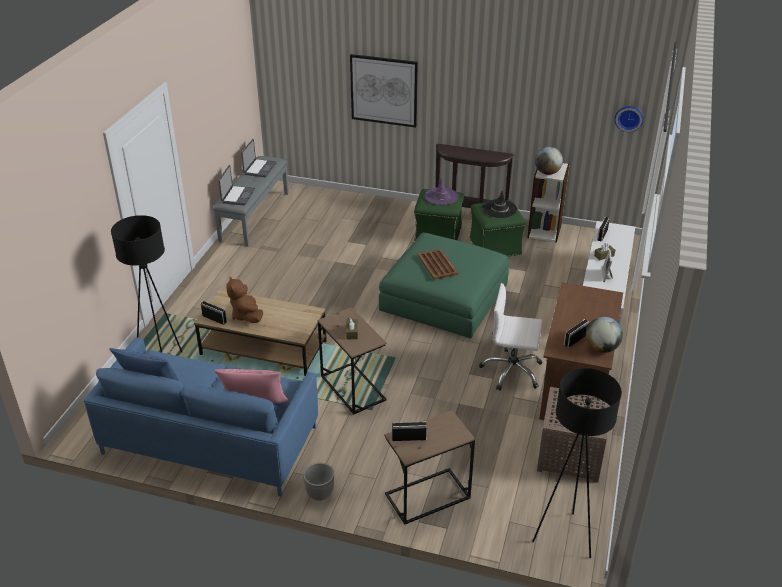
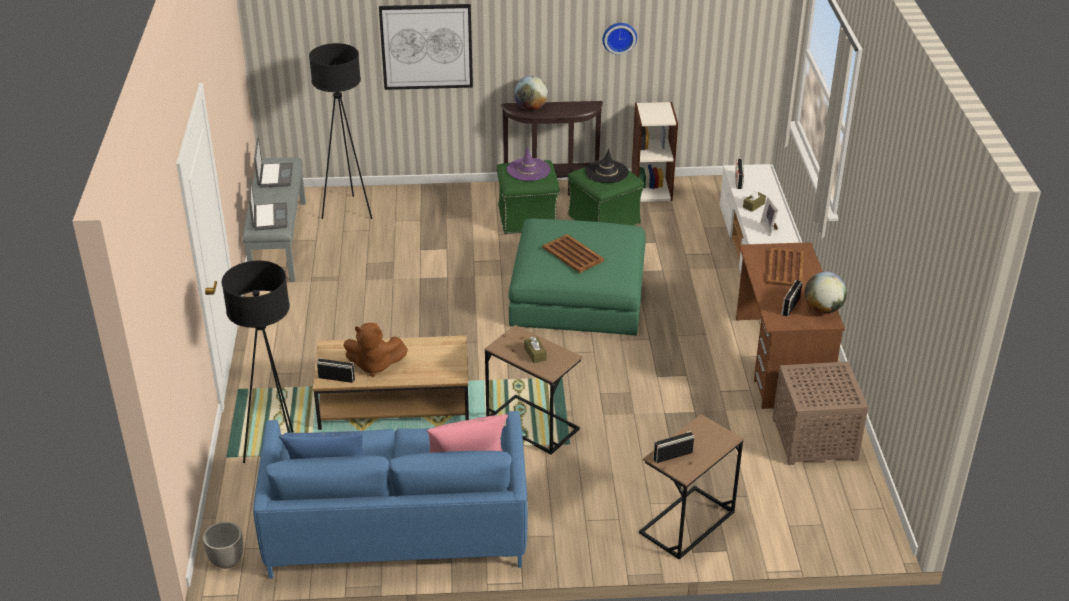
camera: 20 degrees left, 0 degrees up
brown plush toy [226,276,263,323] -> brown plush toy turned 45 degrees counterclockwise [343,323,408,377]
planter [303,463,335,501] -> planter moved to [203,522,243,569]
white office chair [479,283,543,391] -> none
black floor lamp [532,368,622,558] -> black floor lamp moved to [309,43,372,219]
globe [535,147,563,175] -> globe moved to [514,76,548,110]
wall clock [614,106,644,132] -> wall clock moved to [603,23,637,55]
none -> brown tray [767,247,804,287]

